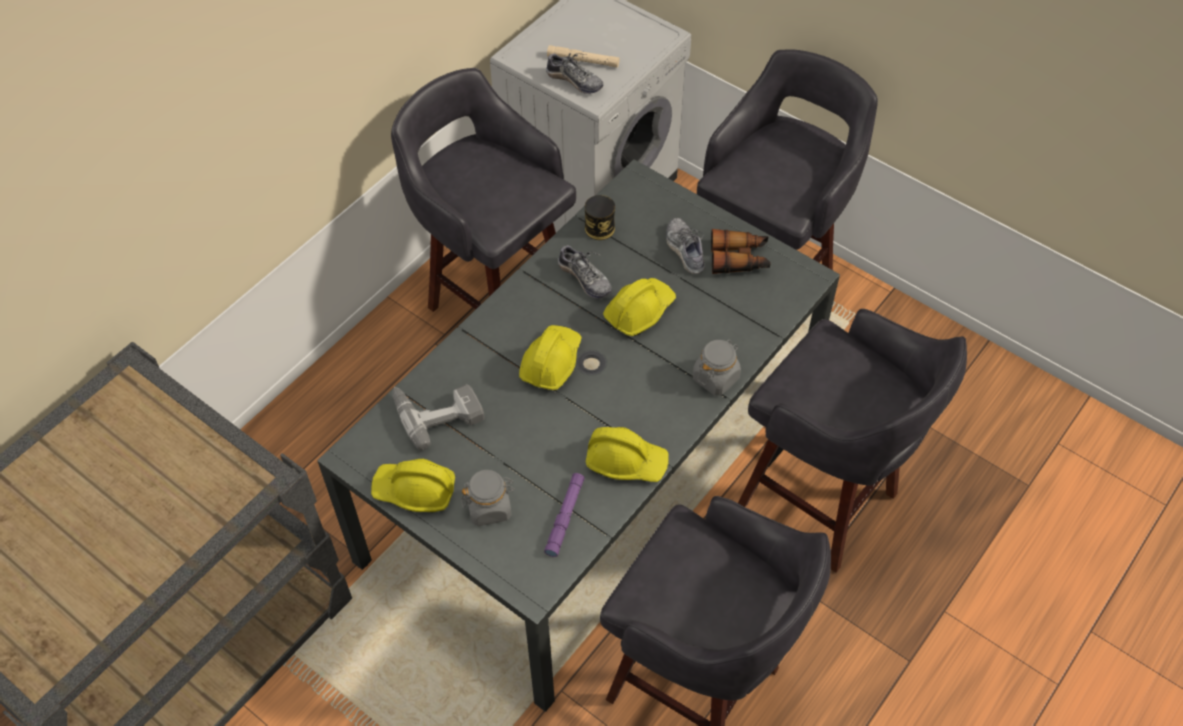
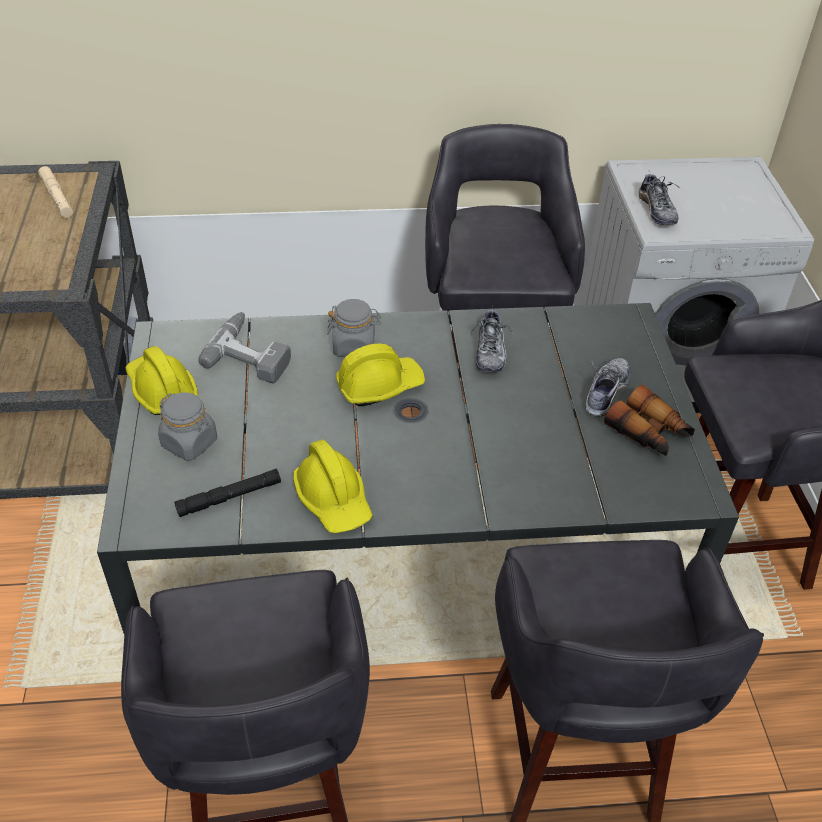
camera: 45 degrees right, 10 degrees down
purple flashlight [544,473,585,557] -> black flashlight [175,469,281,517]
beige flashlight [547,45,620,68] -> beige flashlight moved to [38,166,73,218]
can [585,195,615,240] -> none
yellow hard hat [603,278,676,336] -> none
grey jar [693,340,741,396] -> grey jar moved to [327,299,381,357]

